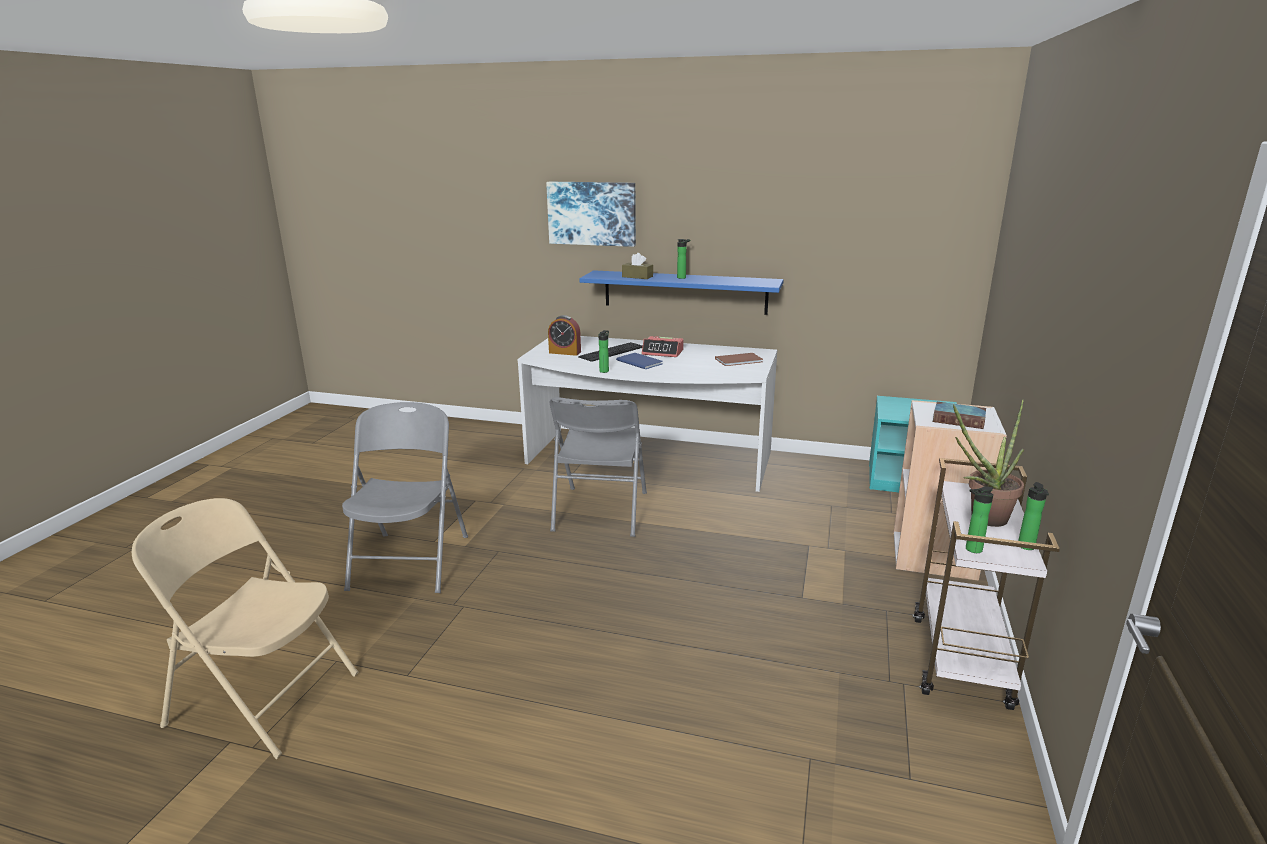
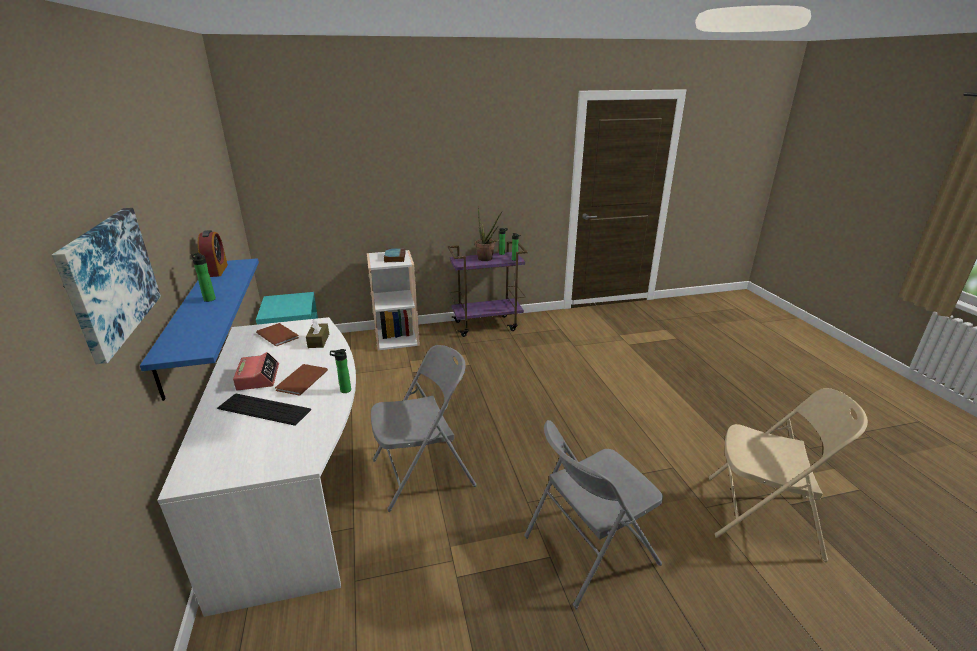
camera: 120 degrees left, 5 degrees up
beige chair [132,498,358,759] -> beige chair turned 60 degrees counterclockwise [709,388,868,562]
alarm clock [548,315,581,356] -> alarm clock moved to [198,230,228,277]
blue book [616,353,663,369] -> brown book [275,364,328,396]
brown tissue box [622,253,653,279] -> brown tissue box moved to [306,319,329,348]
white cart [913,458,1060,710] -> purple cart [448,241,528,337]

